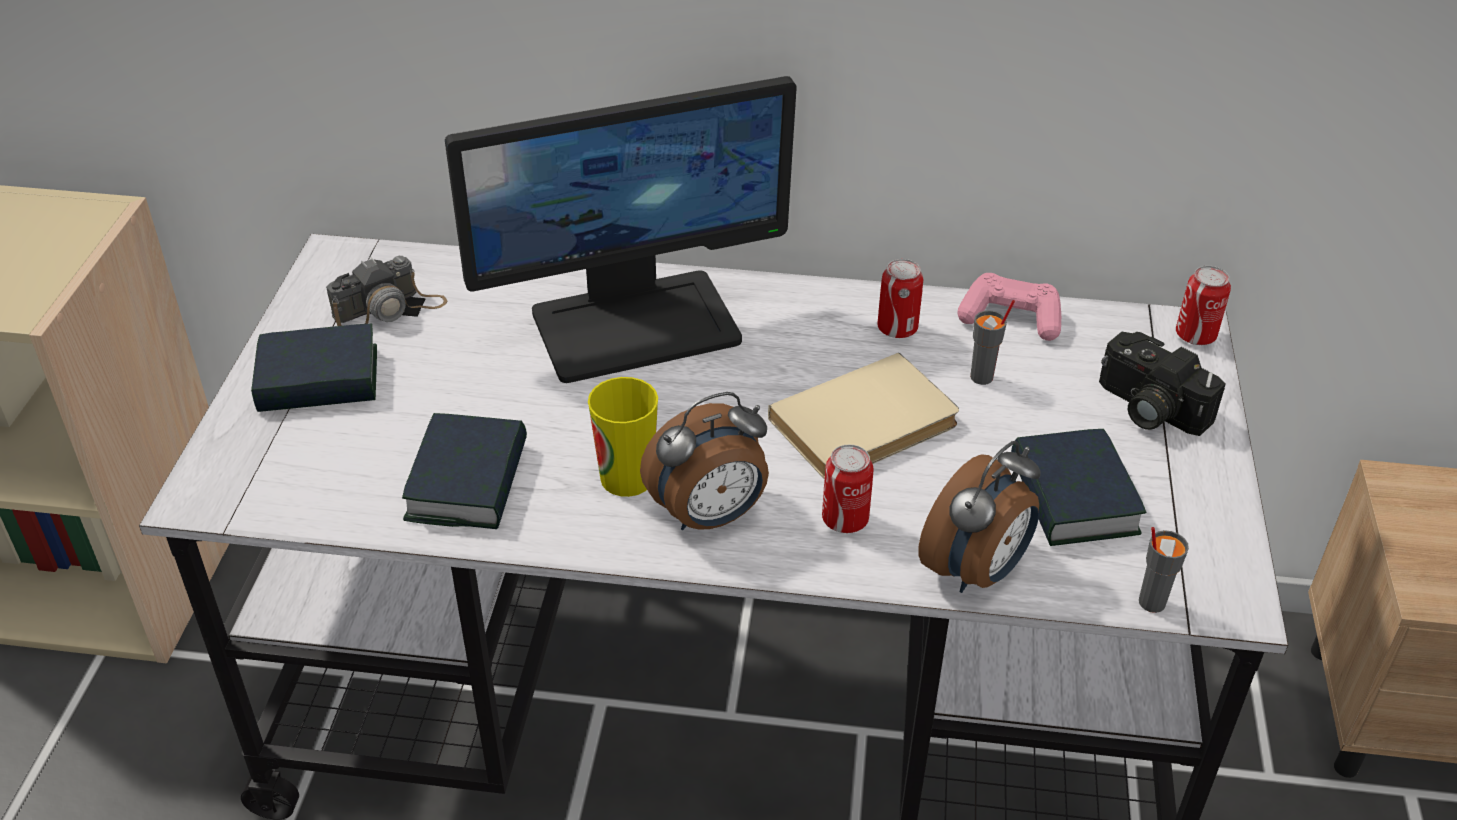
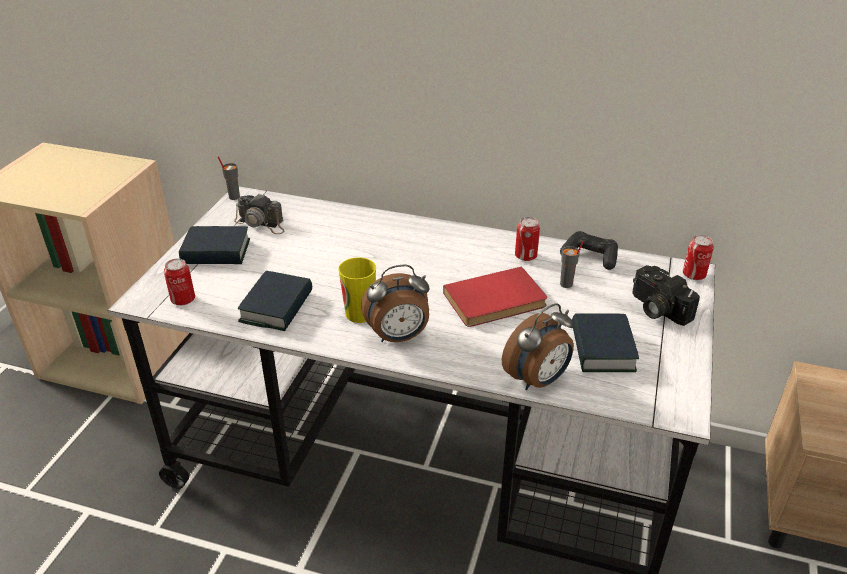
camera: 10 degrees right, 5 degrees down
camera [326,256,447,326] -> camera turned 45 degrees clockwise [234,193,284,234]
monitor [445,76,797,383] -> none
beige book [768,353,959,479] -> red book [443,267,547,327]
can [822,445,874,533] -> can moved to [164,258,195,305]
pink game controller [957,273,1061,341] -> black game controller [560,231,618,270]
grey cup [1139,527,1189,613] -> grey cup moved to [218,156,240,200]

